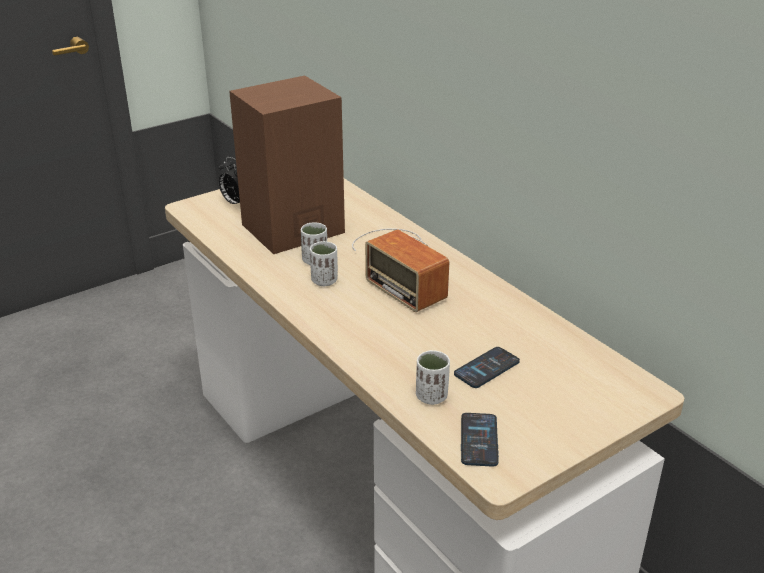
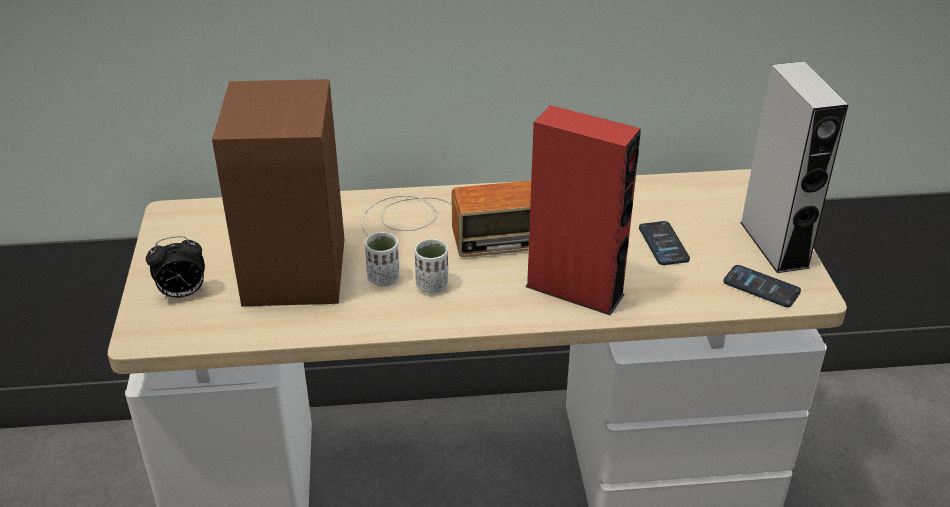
camera: 60 degrees left, 5 degrees up
white cup [416,350,450,405] -> none
none -> red speaker [525,105,641,315]
none -> grey speaker [740,61,849,273]

